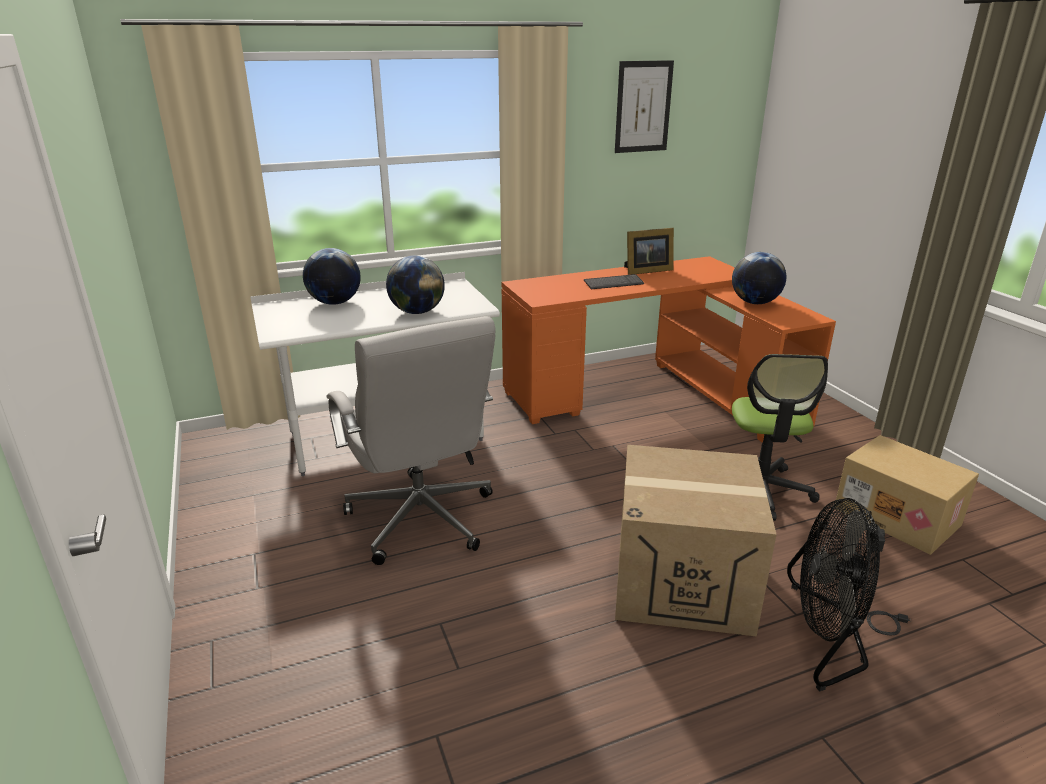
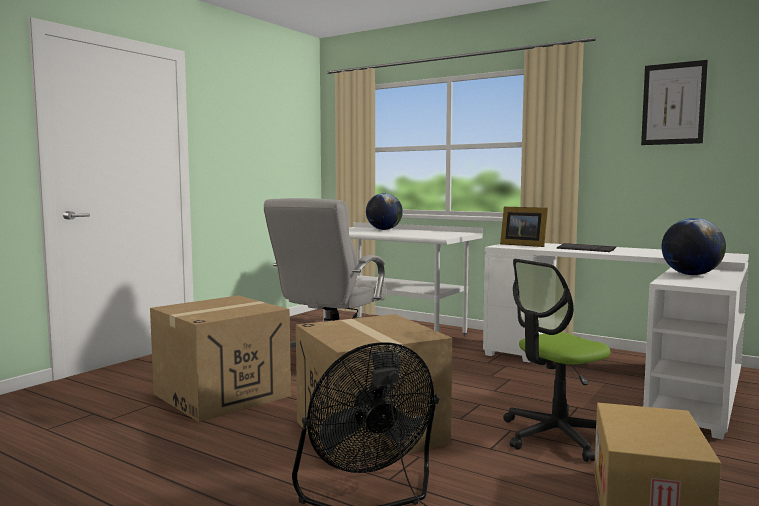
camera: 55 degrees right, 20 degrees down
globe [386,256,445,314] -> none
orange desk [501,256,836,442] -> white desk [483,243,749,440]
picture frame [624,228,674,275] -> picture frame moved to [500,207,548,247]
none -> cardboard box [150,295,291,422]

